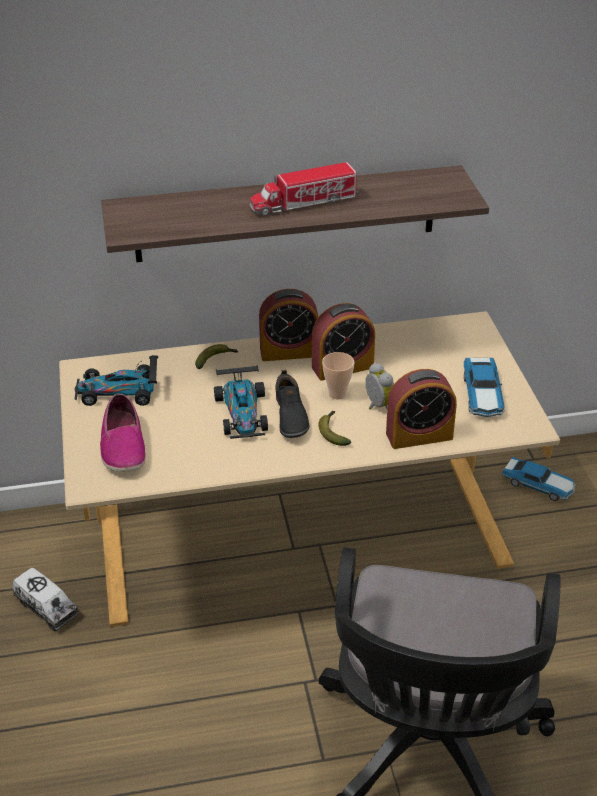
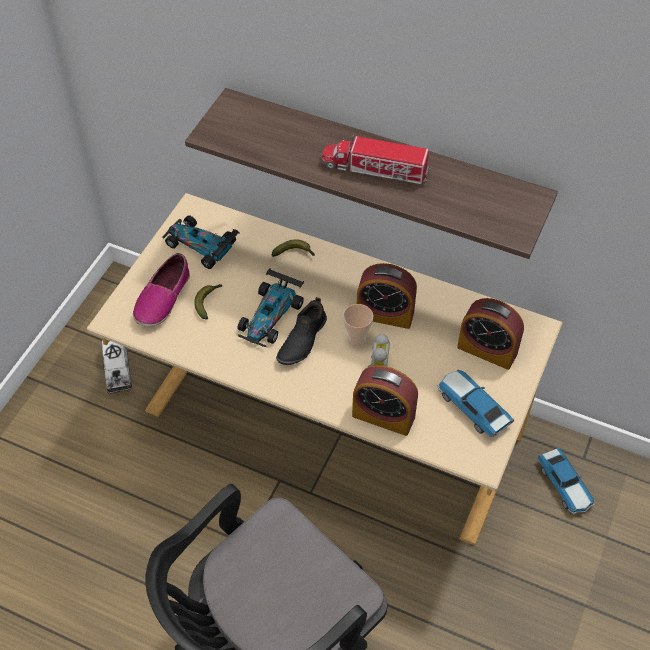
camera: 35 degrees right, 15 degrees up
alarm clock [259,289,318,361] -> alarm clock moved to [457,298,524,370]
banana [318,411,351,446] -> banana moved to [194,284,222,320]
toy car [464,358,505,417] -> toy car turned 105 degrees clockwise [437,370,515,438]

